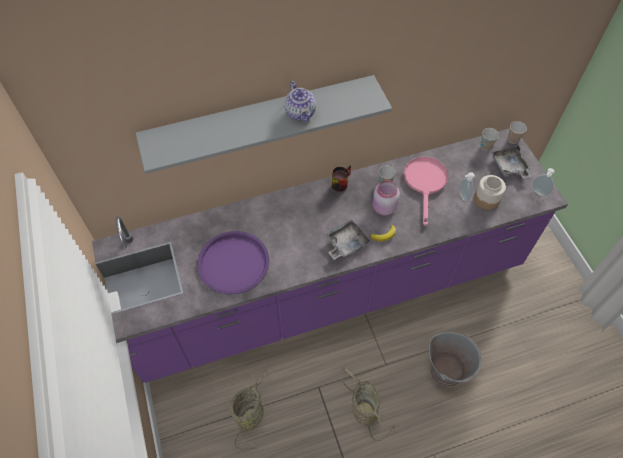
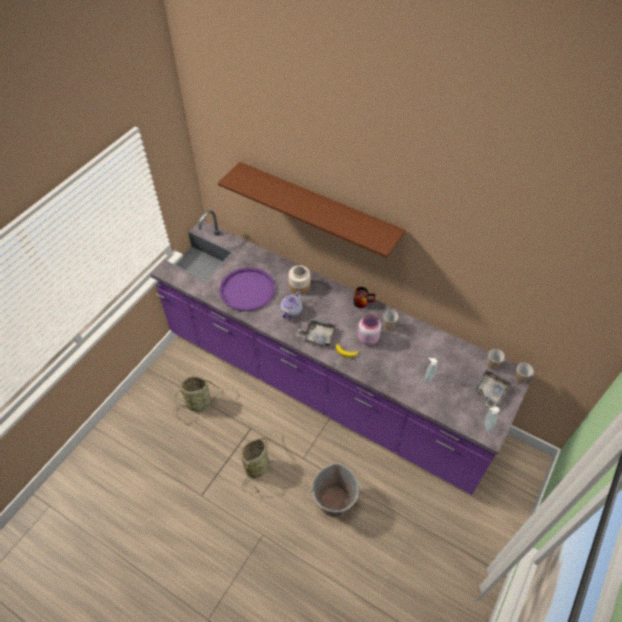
camera: 50 degrees right, 5 degrees down
grey shelf [135,75,392,174] -> brown shelf [218,162,406,258]
teapot [285,81,316,122] -> teapot moved to [280,291,302,318]
pink frying pan [404,157,448,226] -> none
jar [474,175,506,210] -> jar moved to [289,265,310,294]

